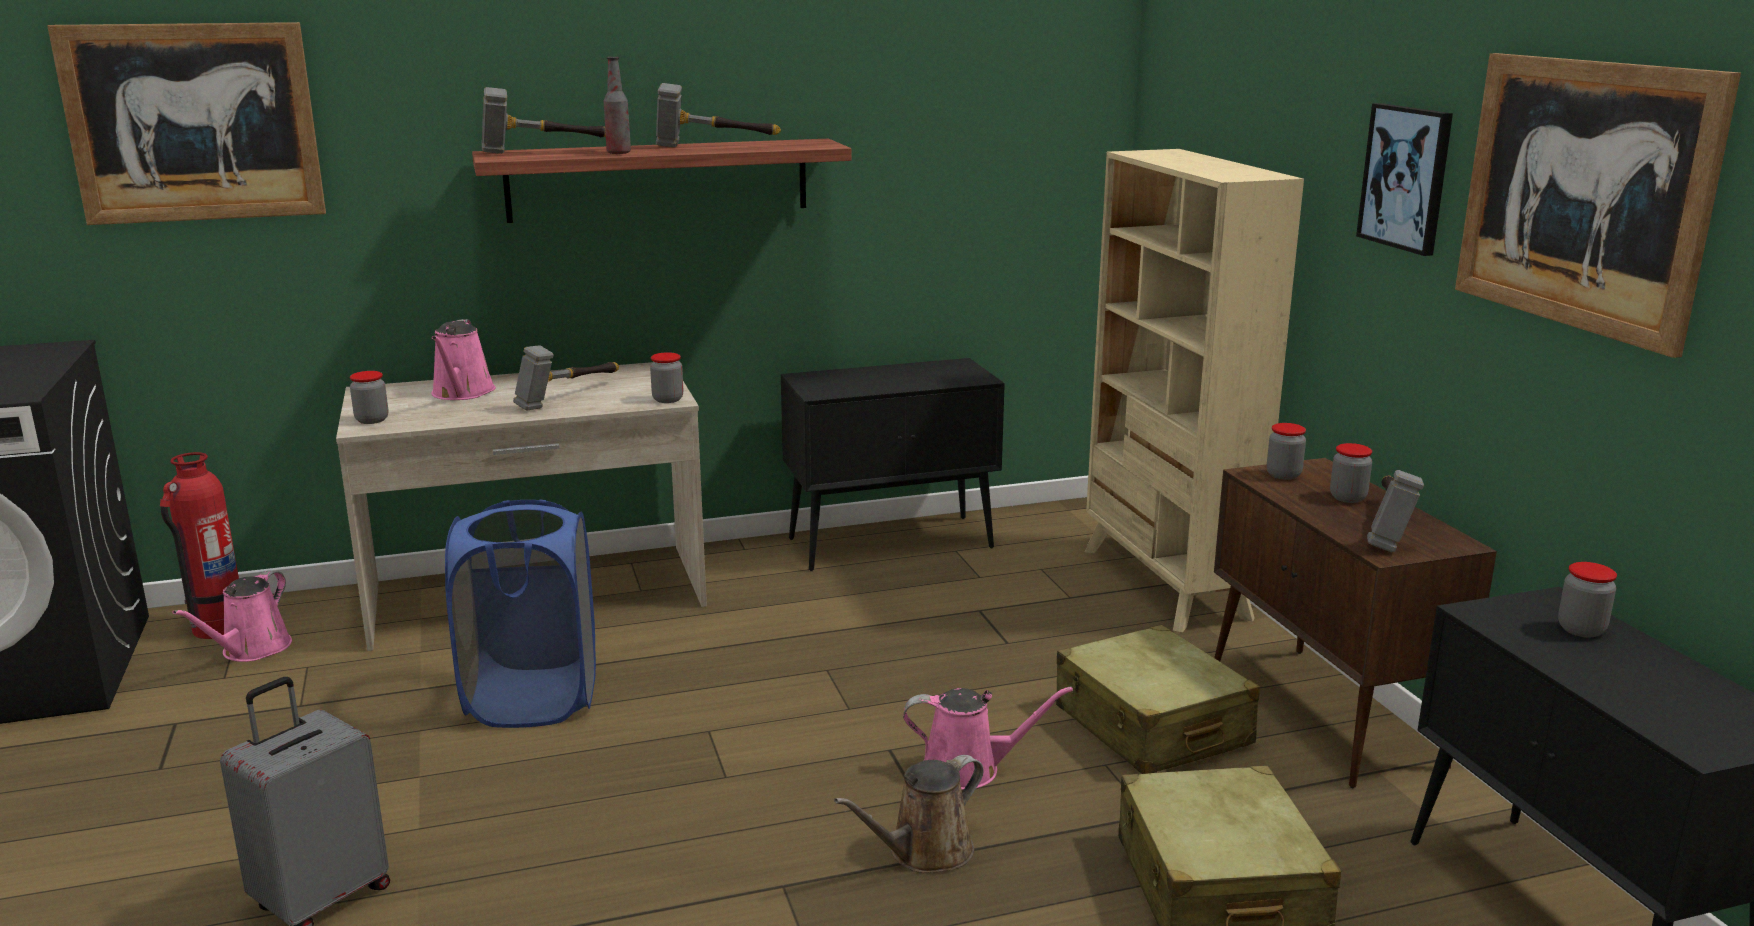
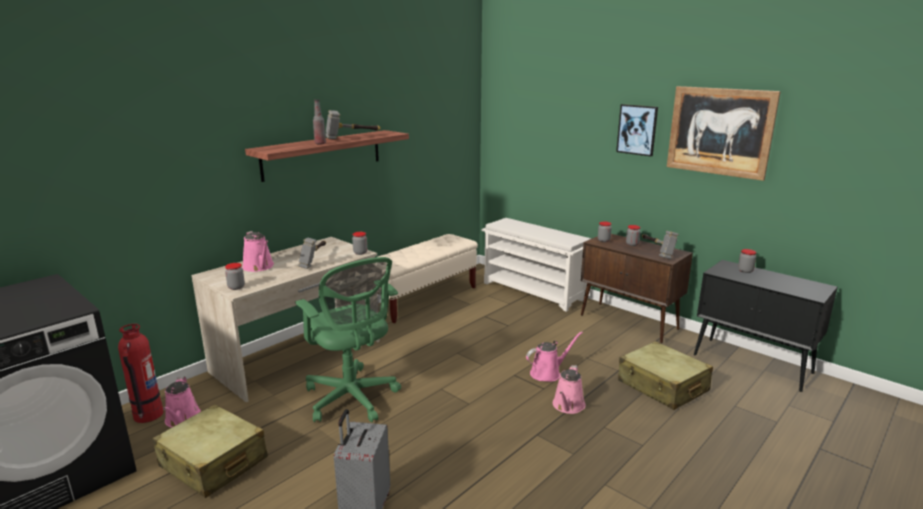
camera: 30 degrees left, 0 degrees up
picture [47,22,326,225] -> none
blue laundry basket [445,499,596,728] -> green office chair [295,257,401,422]
hammer [482,87,606,154] -> none
black cabinet [781,358,1005,571] -> beige bench [376,234,478,323]
brown watering can [834,755,984,873] -> pink watering can [553,365,586,414]
beige suitcase [1056,625,1260,774] -> beige suitcase moved to [152,404,268,498]
beige bookcase [1084,149,1304,632] -> white shoe rack [482,218,591,312]

